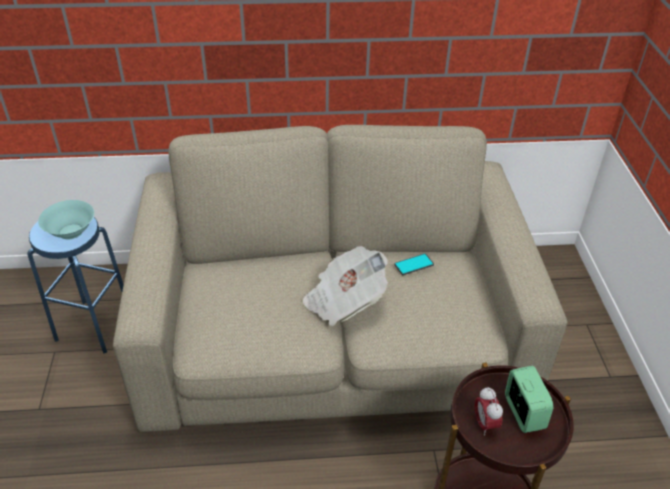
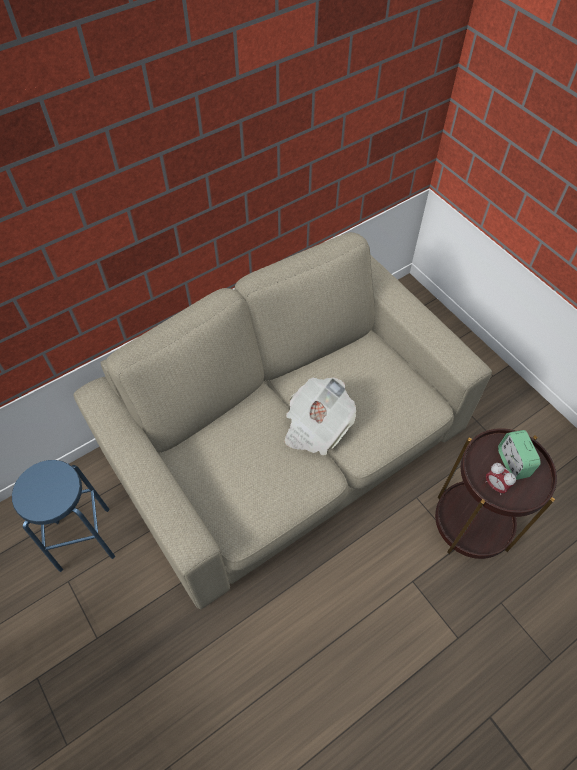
camera: 30 degrees left, 15 degrees up
turquoise bowl [38,200,94,240] -> none
phone [394,253,434,275] -> none
alarm clock [505,366,553,433] -> alarm clock turned 150 degrees counterclockwise [498,430,541,480]

